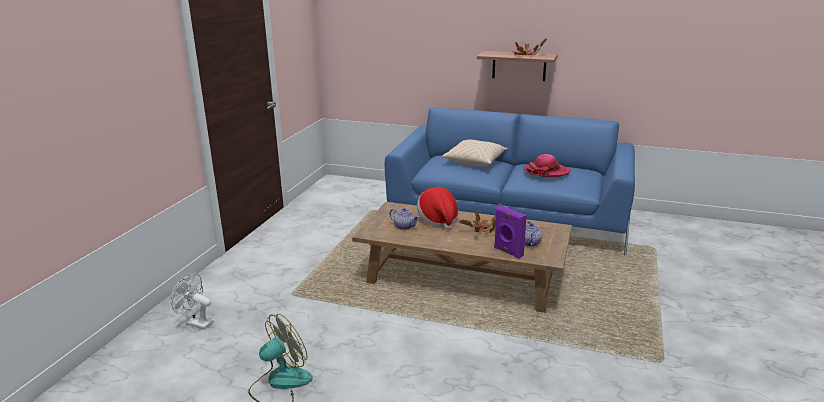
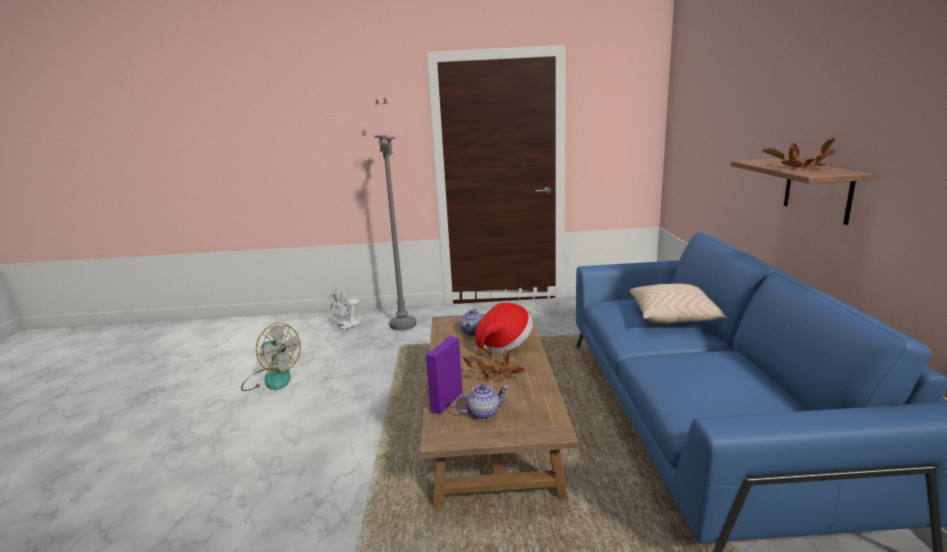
camera: 70 degrees right, 5 degrees down
white fan [171,274,214,330] -> white fan turned 135 degrees counterclockwise [329,288,360,330]
hat [524,154,570,177] -> none
none -> grey floor lamp [375,98,416,331]

